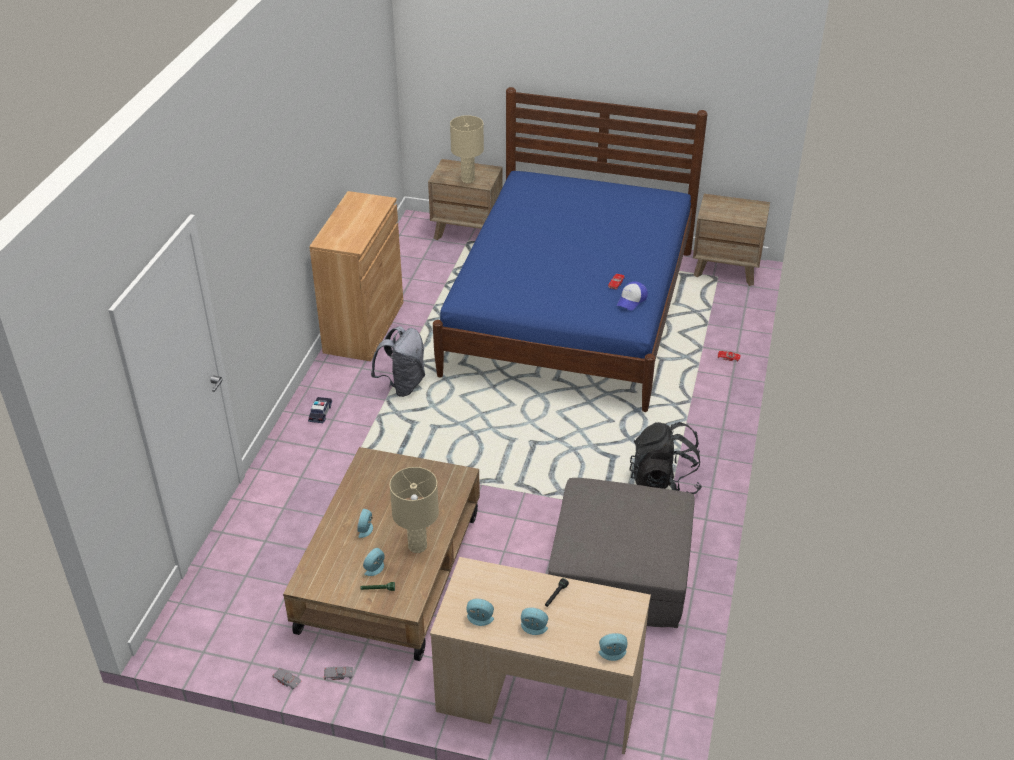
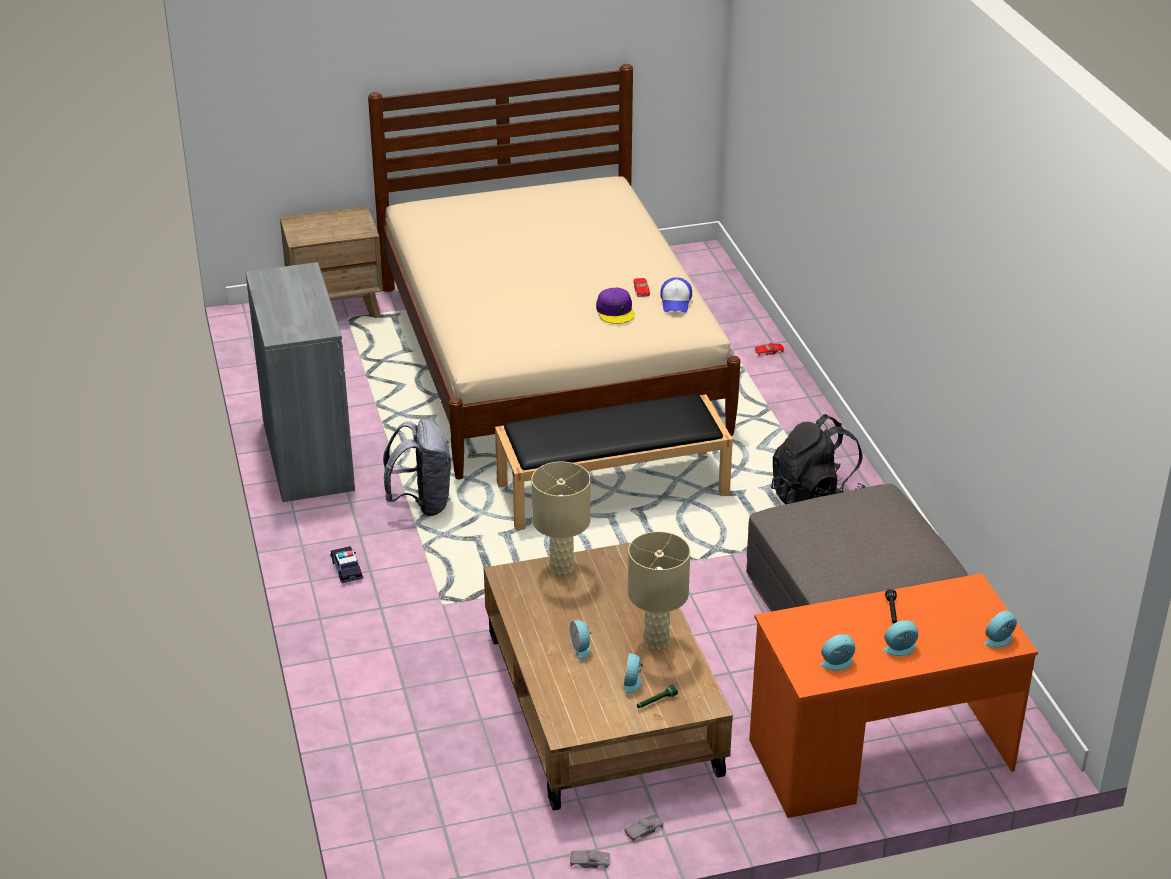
camera: 30 degrees left, 5 degrees down
brown cabinet [309,191,403,361] -> grey cabinet [246,262,355,502]
beige desk [430,557,651,754] -> orange desk [749,573,1038,818]
blue bed [433,87,707,412] -> beige bed [368,64,741,479]
beige table lamp [450,115,484,183] -> beige table lamp moved to [531,462,590,575]
brown nightstand [693,194,770,286] -> none
none -> black bench [495,394,733,531]
none -> purple cap [596,288,635,324]

